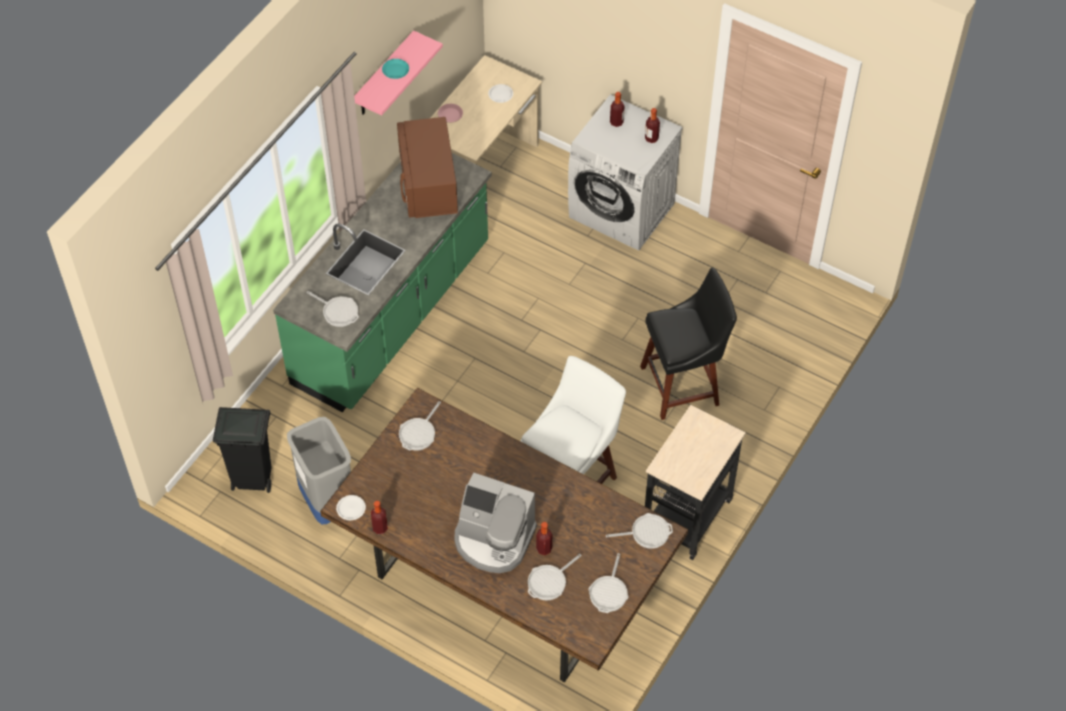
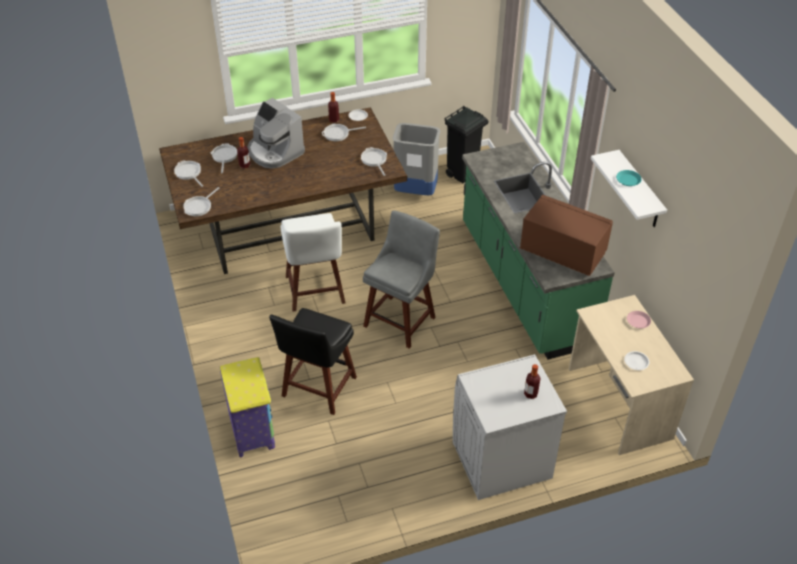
camera: 130 degrees right, 10 degrees down
frying pan [307,291,359,327] -> frying pan moved to [322,124,366,141]
pink shelf [354,30,443,116] -> white shelf [591,150,667,227]
coffee machine [455,473,537,573] -> coffee machine turned 105 degrees counterclockwise [247,98,305,169]
bottle [645,108,660,143] -> none
cart [645,405,746,560] -> none
none -> nightstand [219,357,275,457]
none -> grey chair [363,210,440,349]

